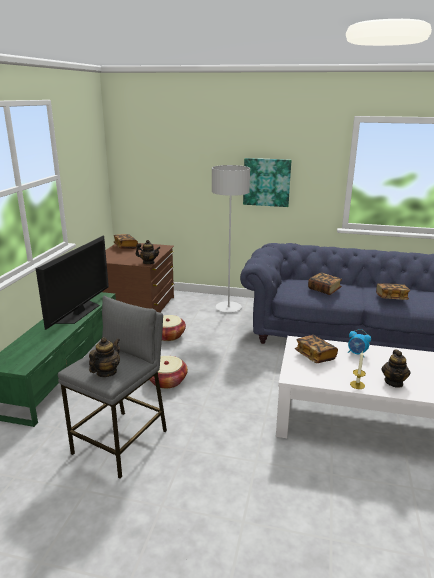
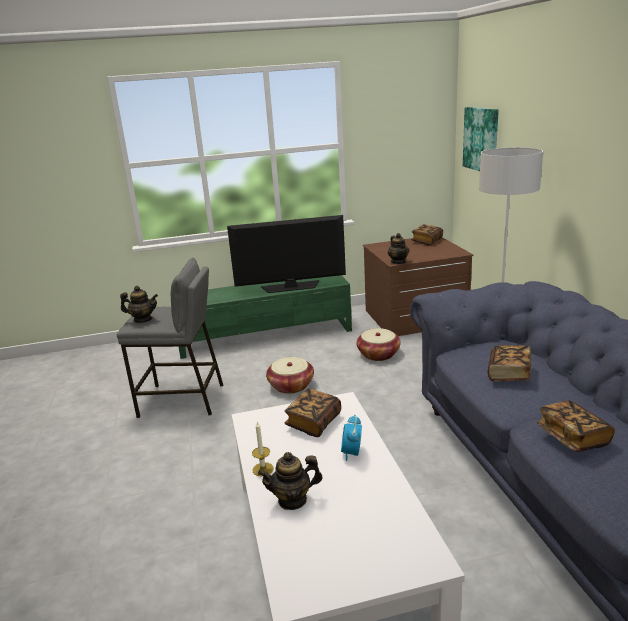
camera: 65 degrees right, 0 degrees up
picture [243,158,291,207] -> picture moved to [463,107,499,171]

